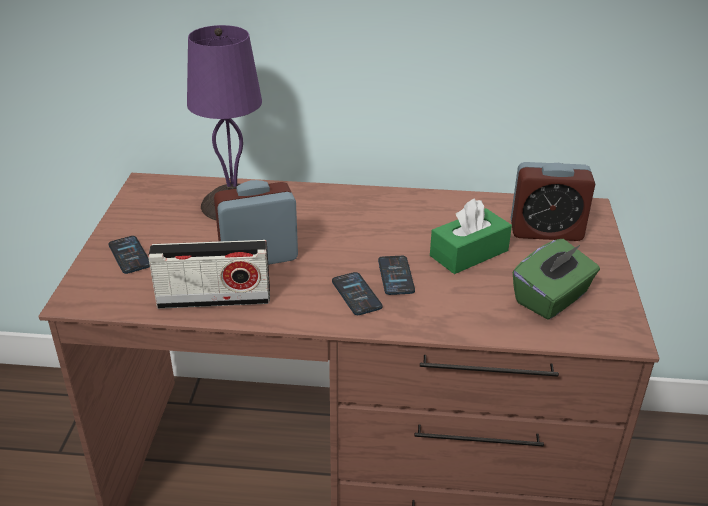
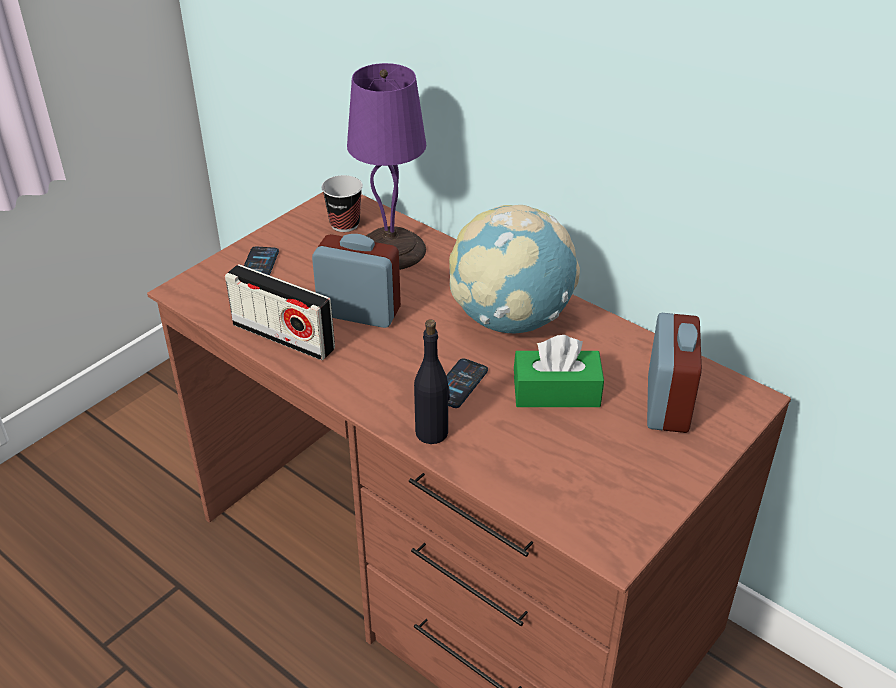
camera: 35 degrees right, 5 degrees up
phone [332,272,382,315] -> none
alarm clock [511,162,595,241] -> alarm clock turned 120 degrees counterclockwise [647,313,702,433]
green tissue box [513,239,600,320] -> none
none -> cup [321,175,363,232]
none -> black bottle [414,319,450,444]
none -> globe [449,205,580,333]

